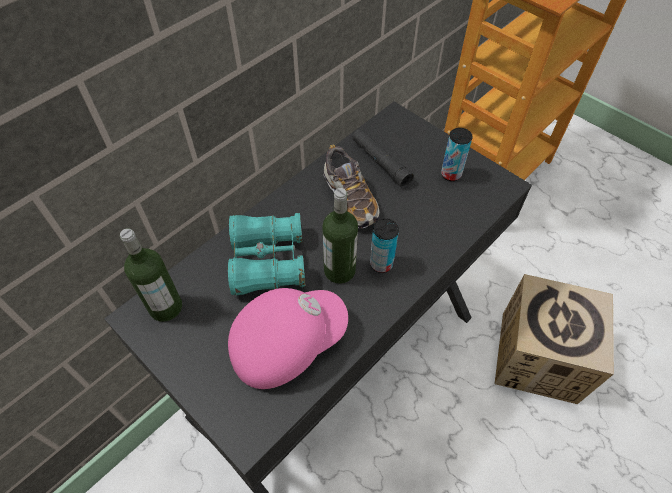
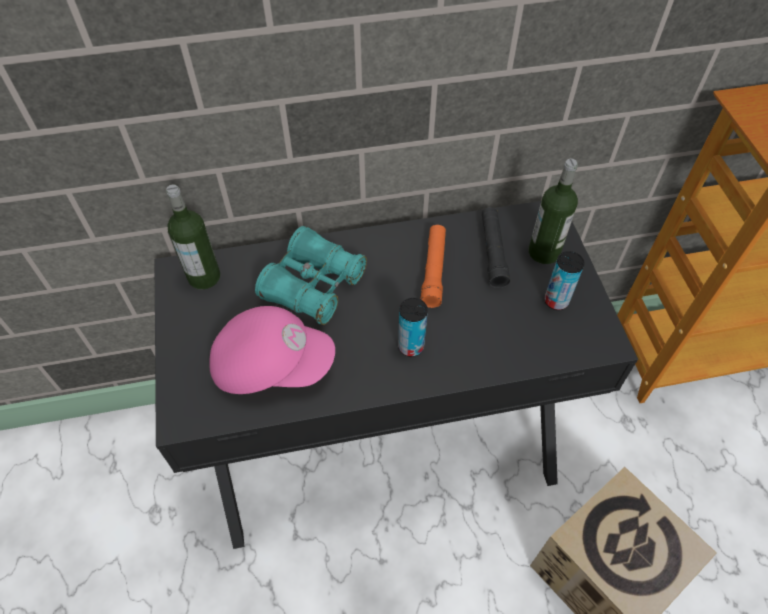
camera: 35 degrees right, 0 degrees up
bottle [322,188,358,284] -> bottle moved to [529,159,578,264]
shoe [323,144,380,228] -> orange flashlight [420,225,446,308]

